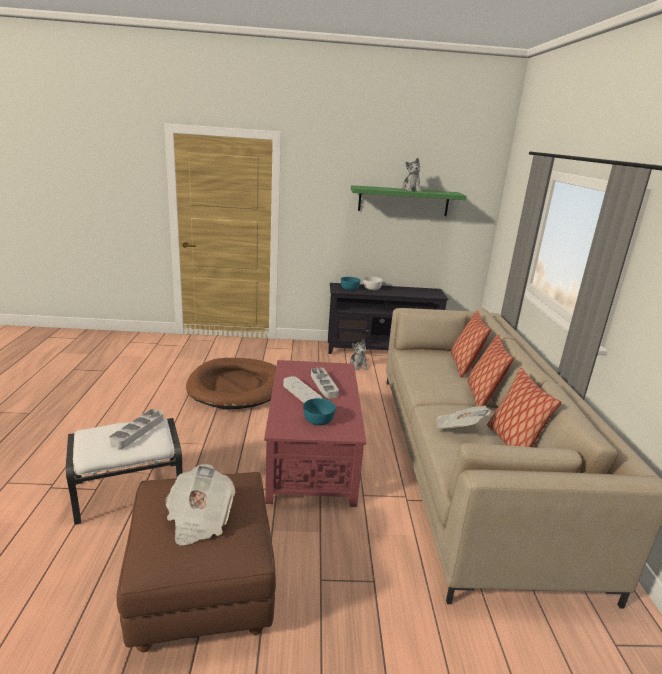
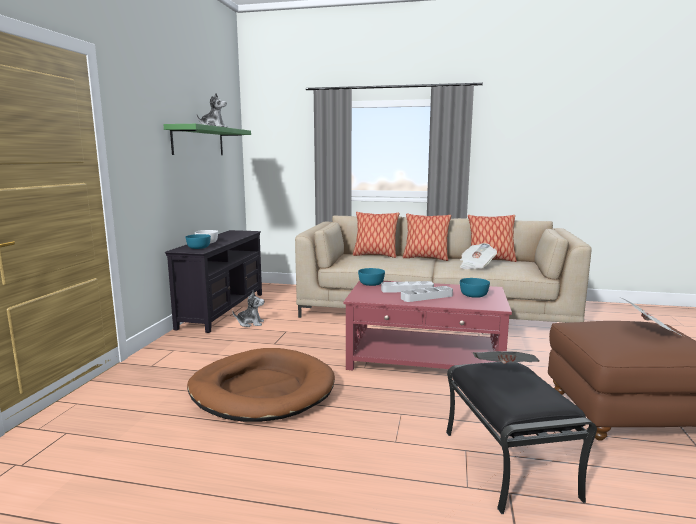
camera: 75 degrees left, 10 degrees down
white ottoman [66,418,183,525] -> black ottoman [446,362,597,514]
grey tray [109,409,164,449] -> newspaper [472,351,539,364]
none -> turquoise bowl [358,268,385,286]

